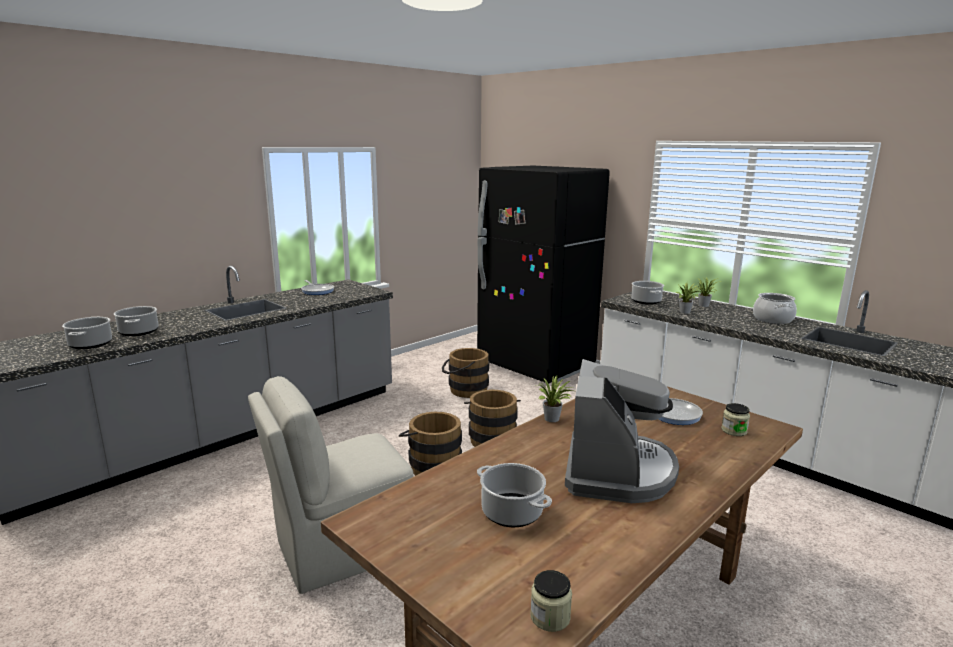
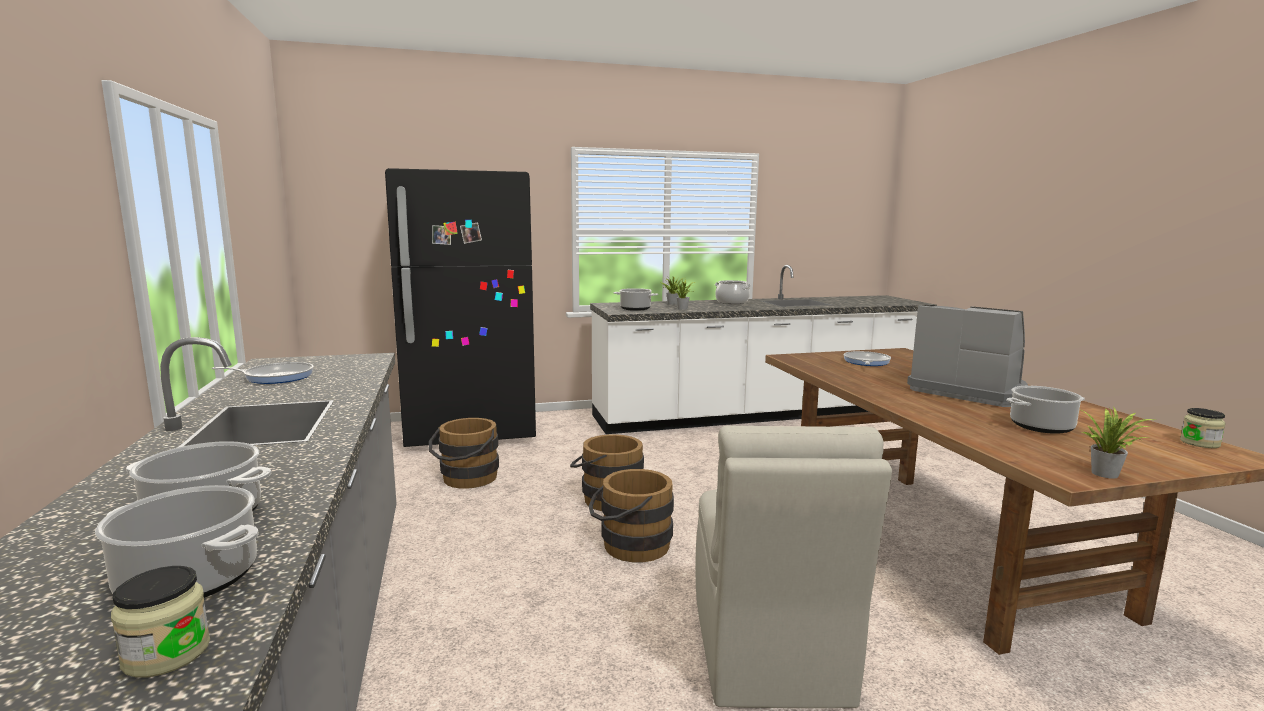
camera: 60 degrees left, 5 degrees down
potted plant [534,375,573,422] -> potted plant moved to [1082,406,1154,479]
jar [722,403,750,436] -> jar moved to [111,566,210,678]

